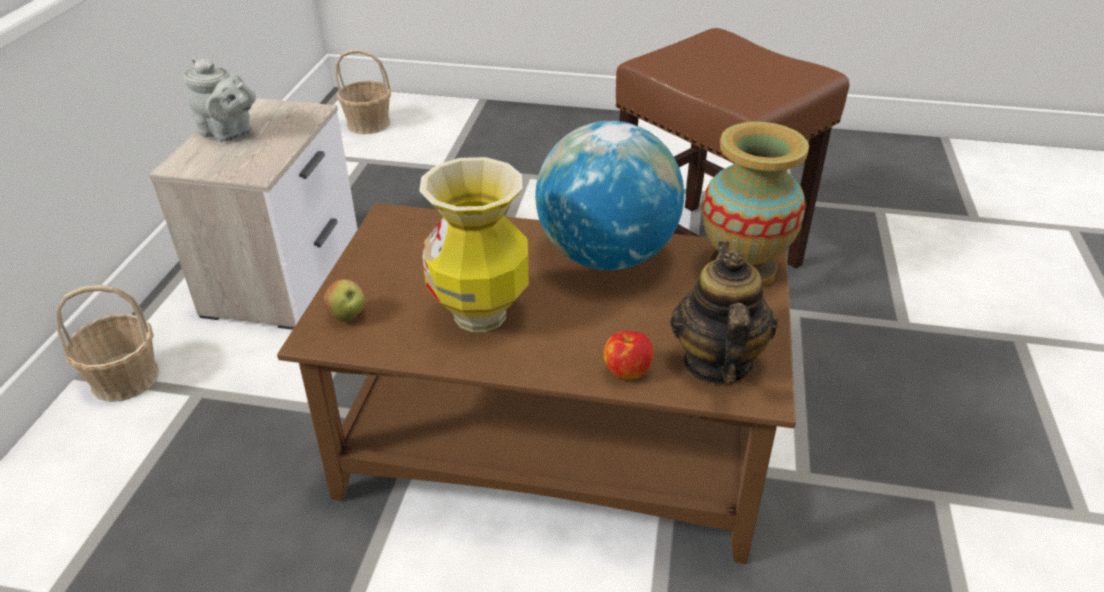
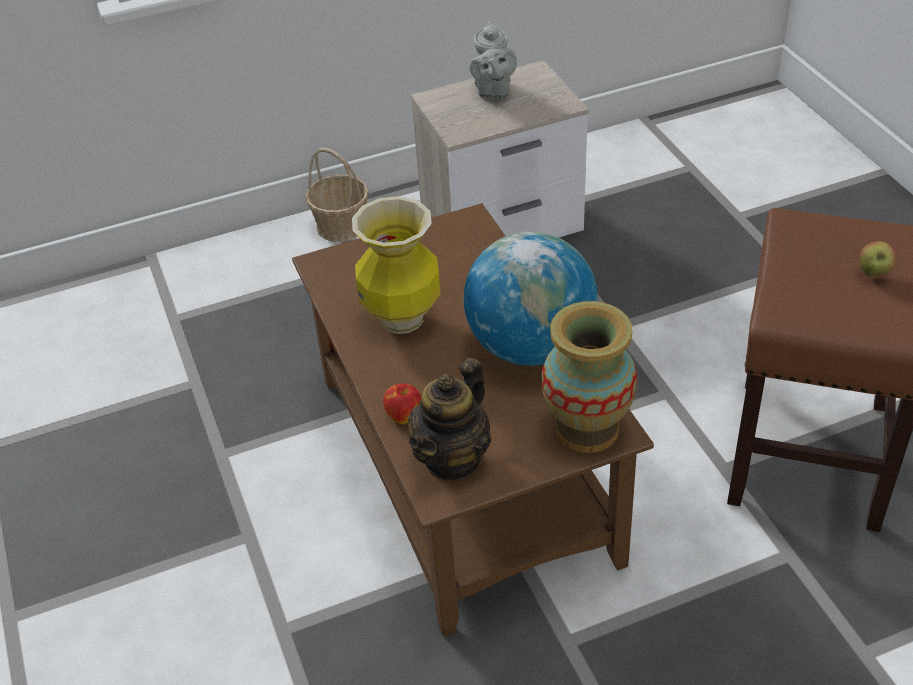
camera: 60 degrees right, 5 degrees up
apple [324,279,365,322] -> apple moved to [859,241,896,277]
basket [336,49,391,134] -> none
teapot [670,241,778,384] -> teapot turned 150 degrees clockwise [408,358,491,481]

